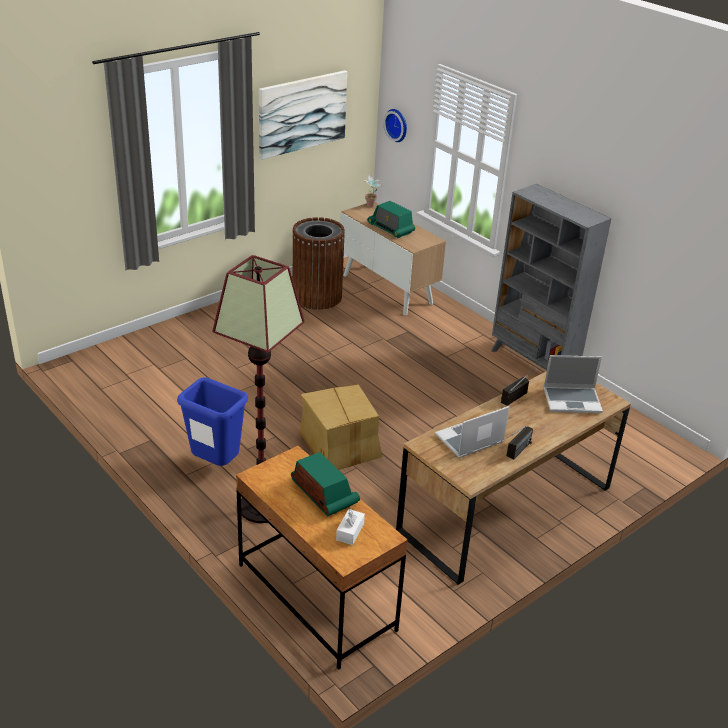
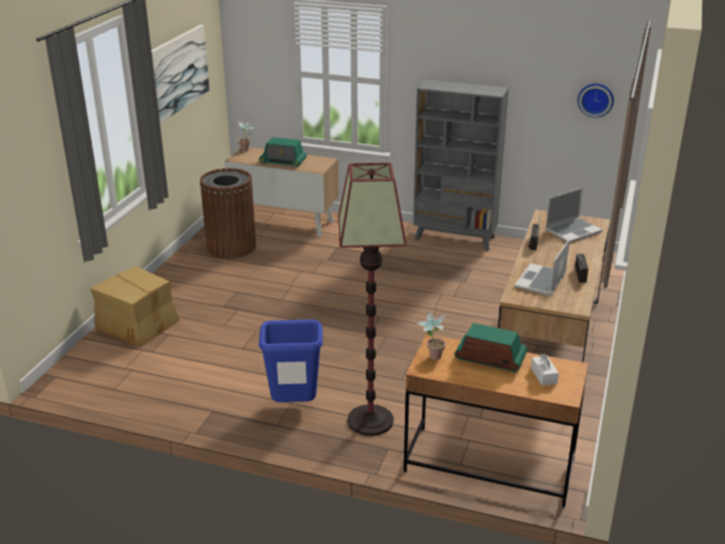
camera: 30 degrees left, 5 degrees down
cardboard box [300,384,382,470] -> cardboard box moved to [90,266,180,347]
wall clock [383,109,407,142] -> wall clock moved to [578,83,614,118]
none -> potted plant [416,311,446,360]

